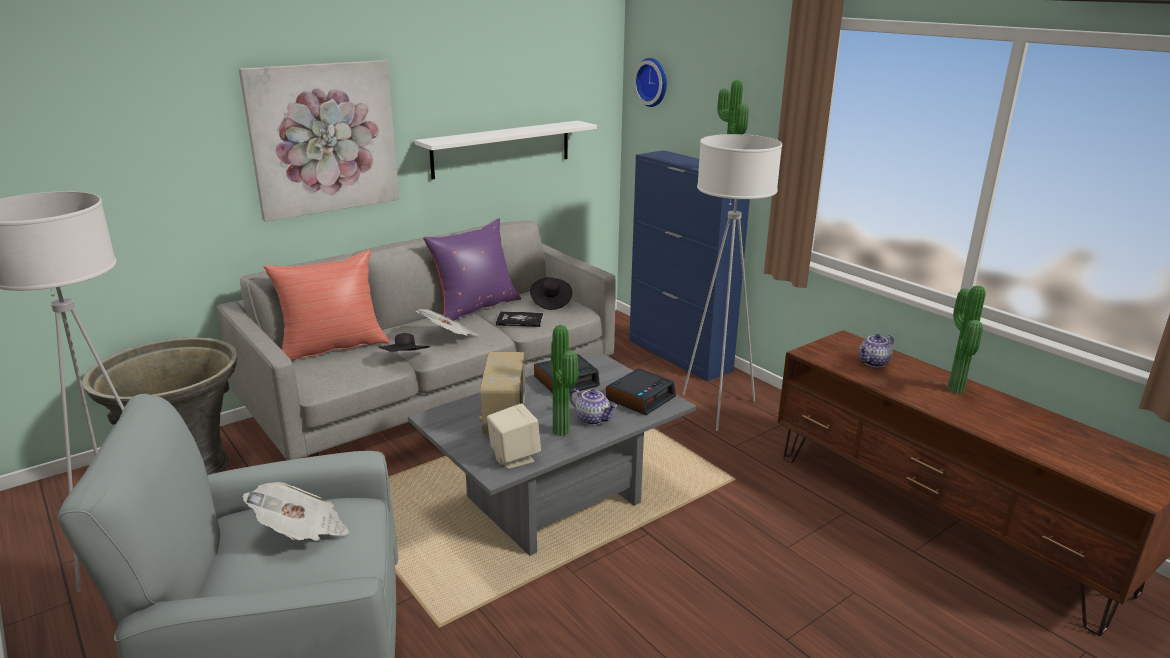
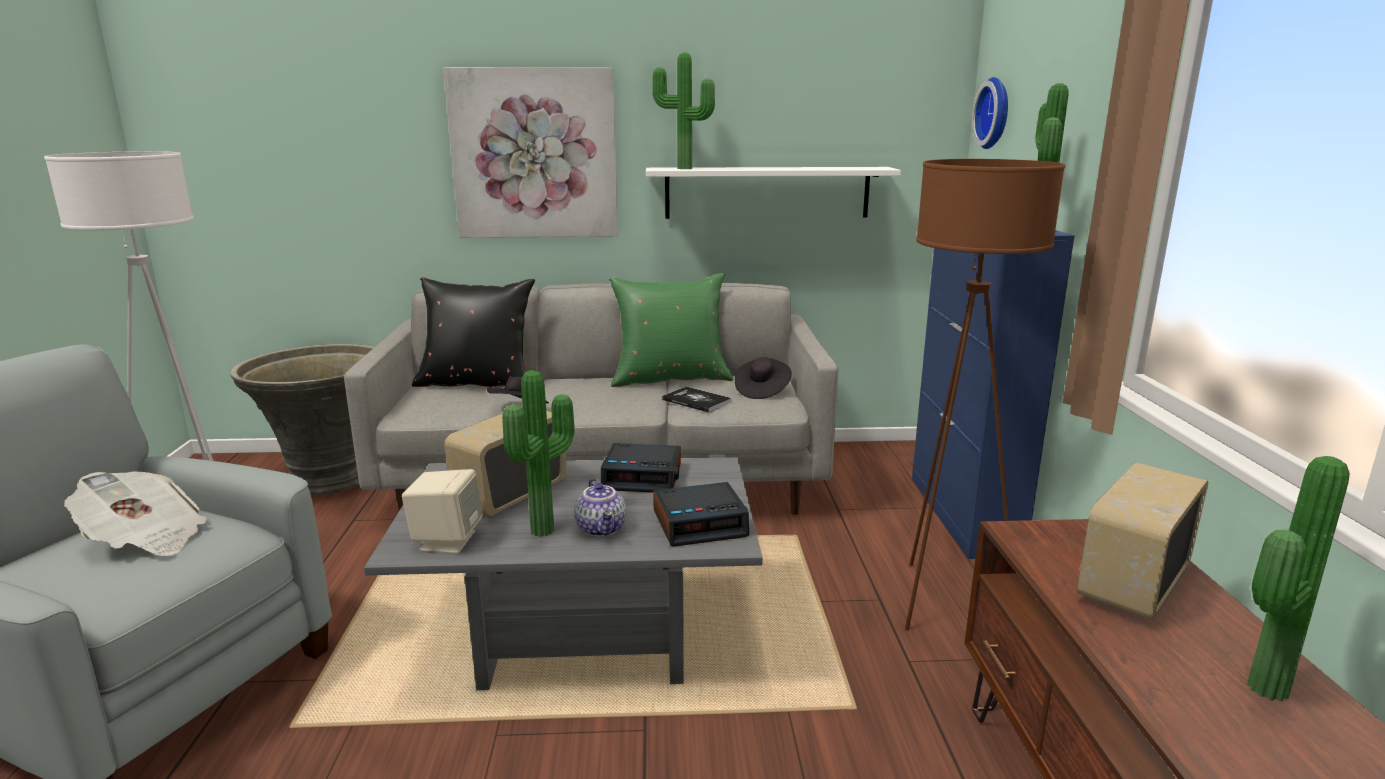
camera: 35 degrees right, 5 degrees down
red pillow [263,250,389,361] -> black pillow [412,277,535,387]
newspaper [415,309,479,336] -> none
purple pillow [423,218,521,321] -> green pillow [609,273,733,387]
white floor lamp [682,134,782,431] -> brown floor lamp [905,159,1065,631]
teapot [859,334,894,367] -> radio [1077,462,1208,621]
none -> potted plant [652,52,715,169]

